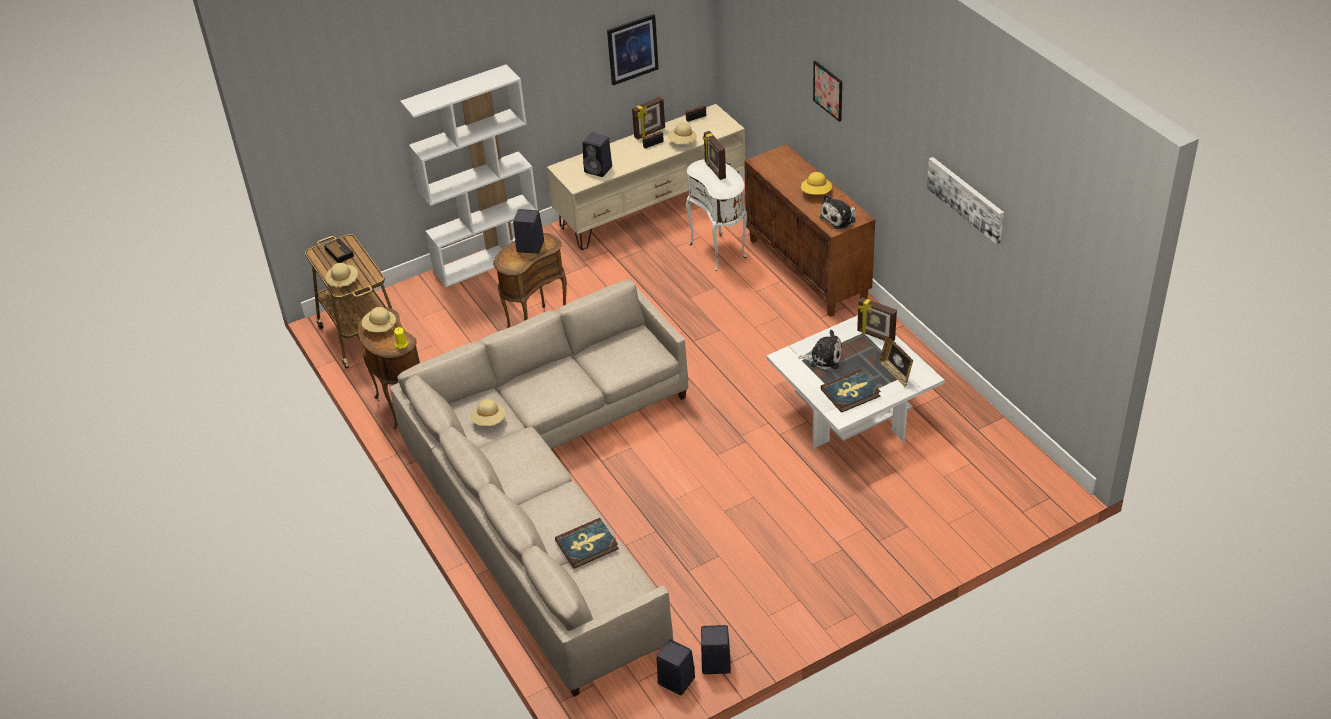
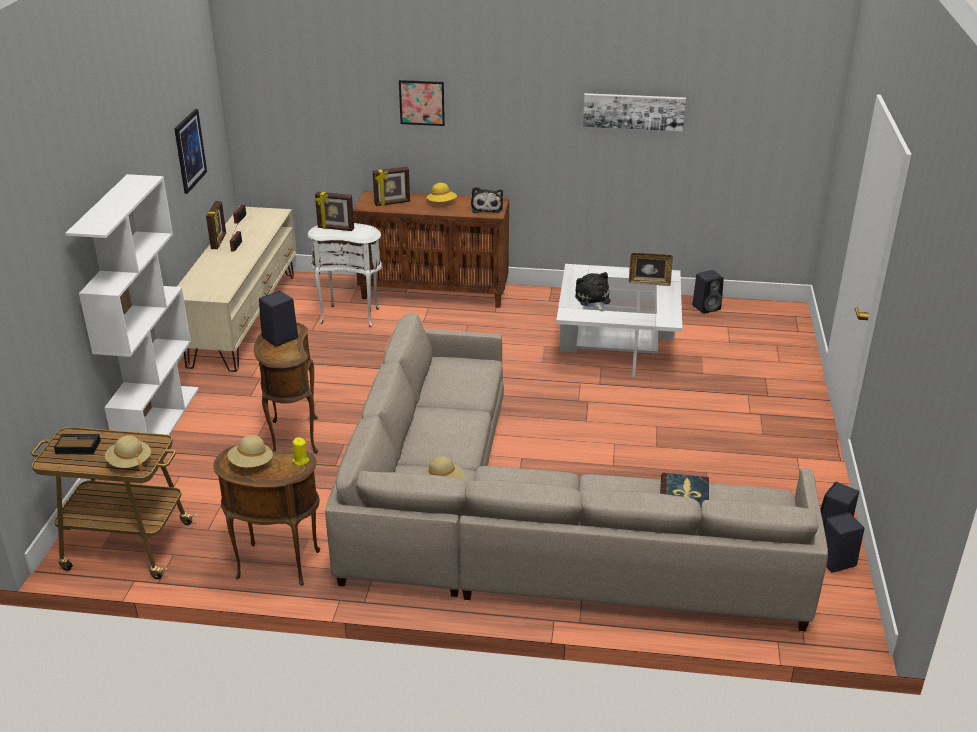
camera: 55 degrees left, 10 degrees down
black speaker [582,133,612,177] -> black speaker moved to [692,270,723,314]
beige hat [667,123,697,144] -> none
plush toy [798,330,842,370] -> plush toy turned 60 degrees counterclockwise [575,272,611,311]
book [821,370,881,413] -> none
picture frame [857,297,897,341] -> picture frame moved to [373,166,410,206]

